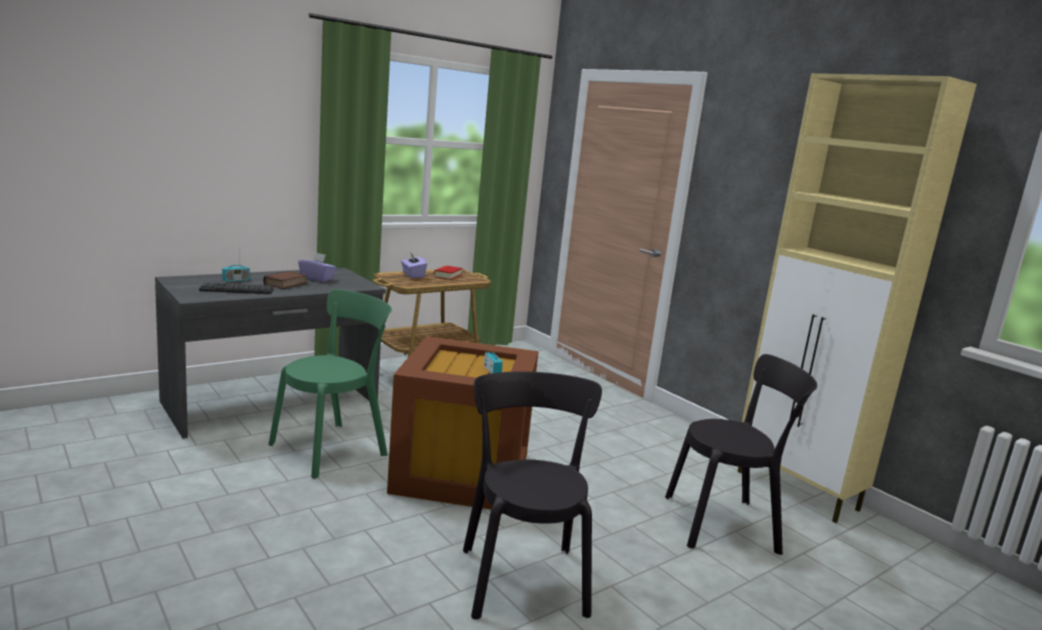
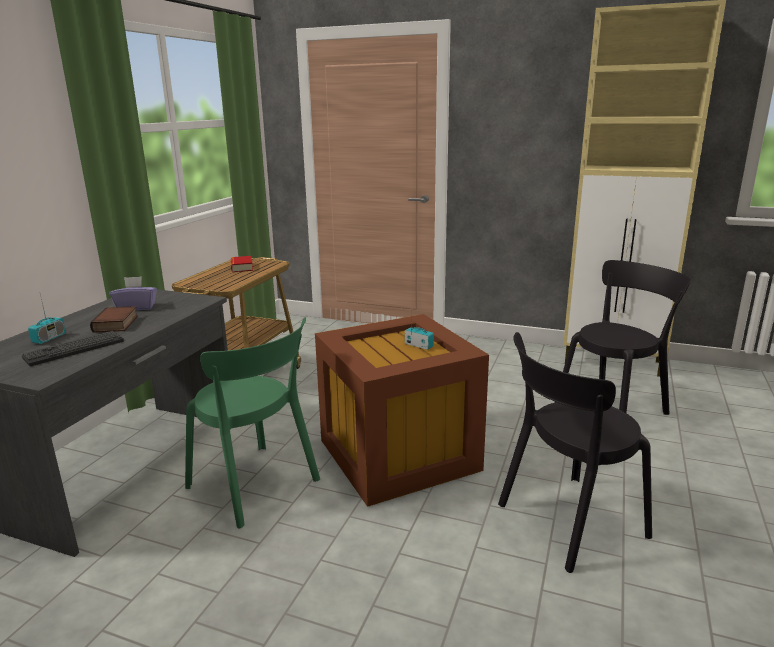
camera: 30 degrees left, 5 degrees up
green chair [268,289,392,479] -> green chair turned 120 degrees clockwise [185,317,320,528]
purple tissue box [401,252,427,278] -> none
black chair [463,371,602,620] -> black chair turned 75 degrees counterclockwise [498,332,652,573]

